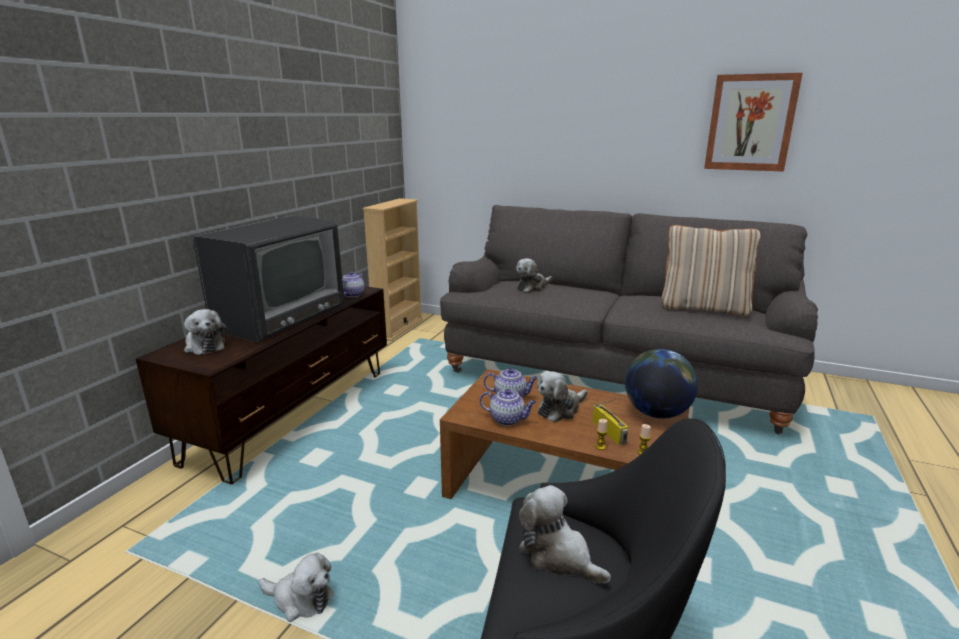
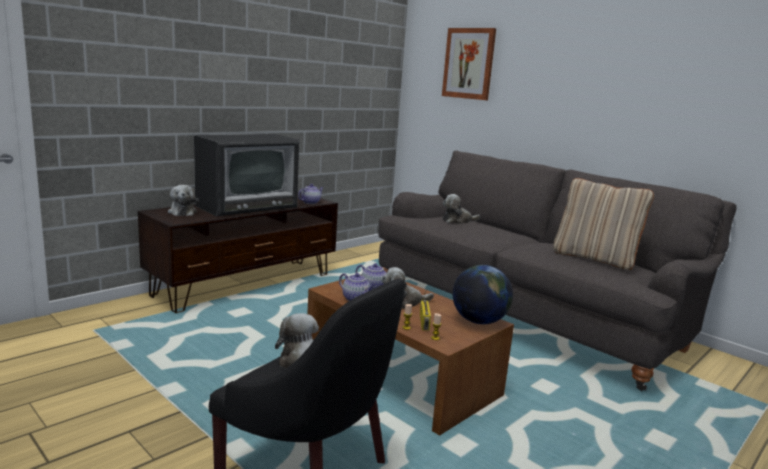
camera: 20 degrees right, 5 degrees down
plush toy [259,553,333,622] -> none
beige bookcase [363,198,423,341] -> none
picture [704,73,803,172] -> picture moved to [442,28,496,100]

